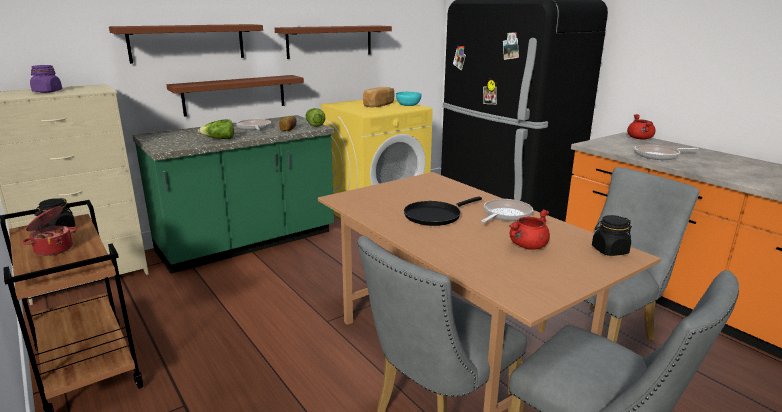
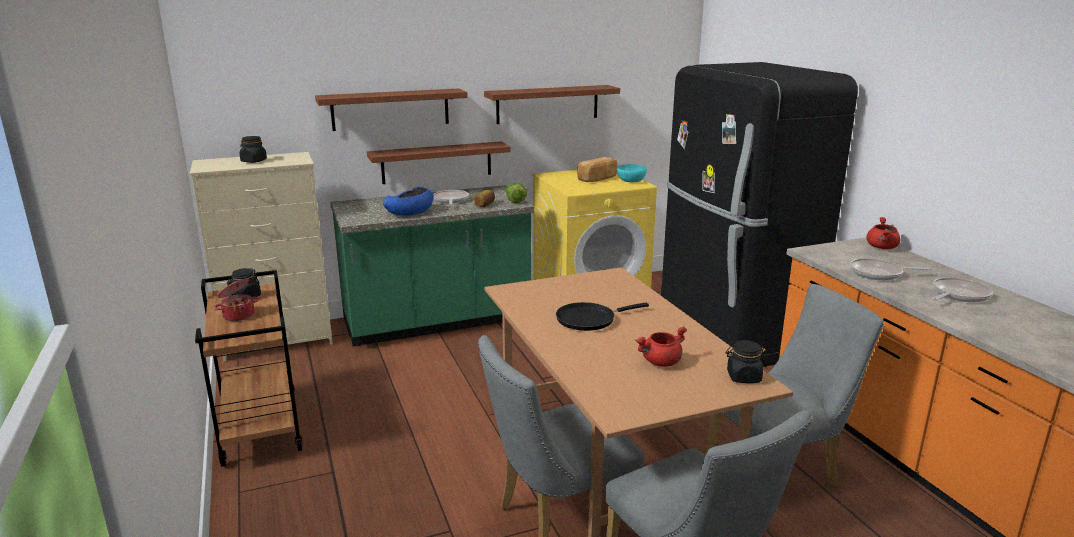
camera: 15 degrees right, 0 degrees up
purple jar [30,65,62,93] -> black jar [239,136,267,163]
lettuce [198,119,234,139] -> blue bowl [383,186,434,216]
frying pan [481,199,533,223] -> frying pan moved to [932,277,993,302]

